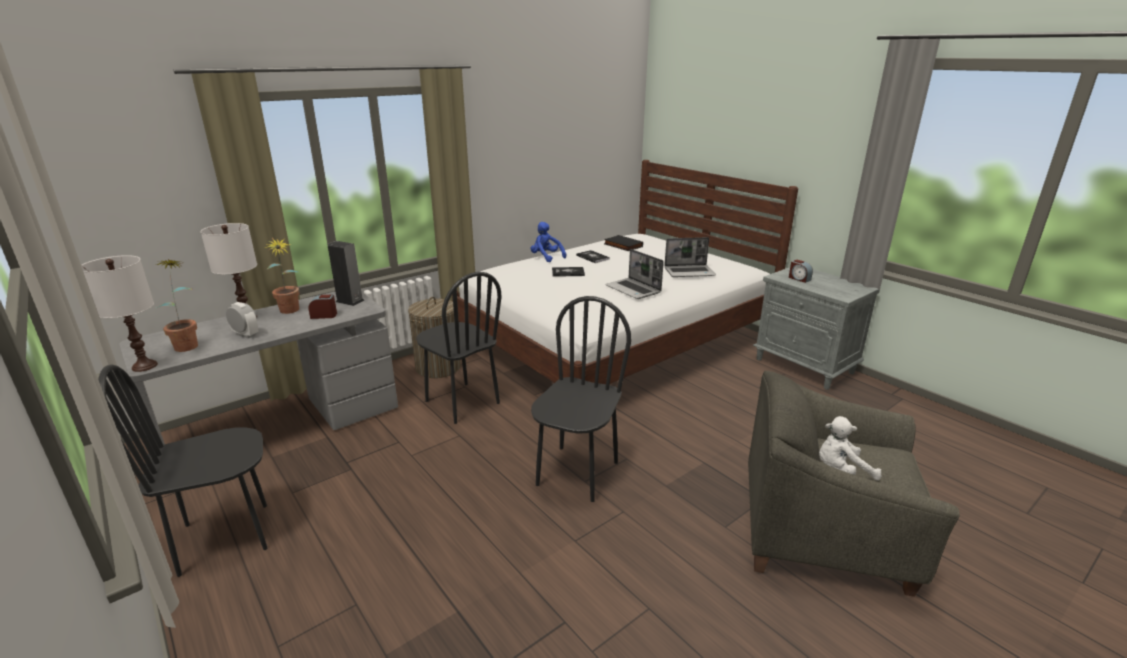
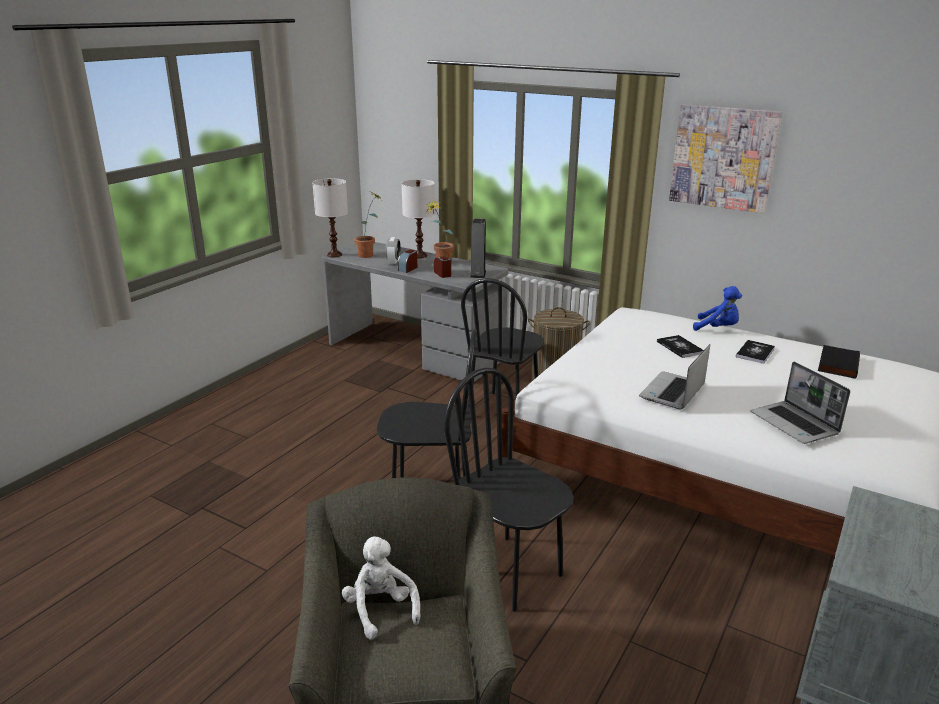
camera: 70 degrees right, 0 degrees up
black chair [98,365,267,577] -> black chair moved to [444,368,574,612]
blue plush toy [530,222,566,262] -> blue plush toy turned 90 degrees clockwise [693,286,742,331]
alarm clock [789,260,813,283] -> alarm clock moved to [398,250,417,273]
none -> picture [669,104,782,213]

